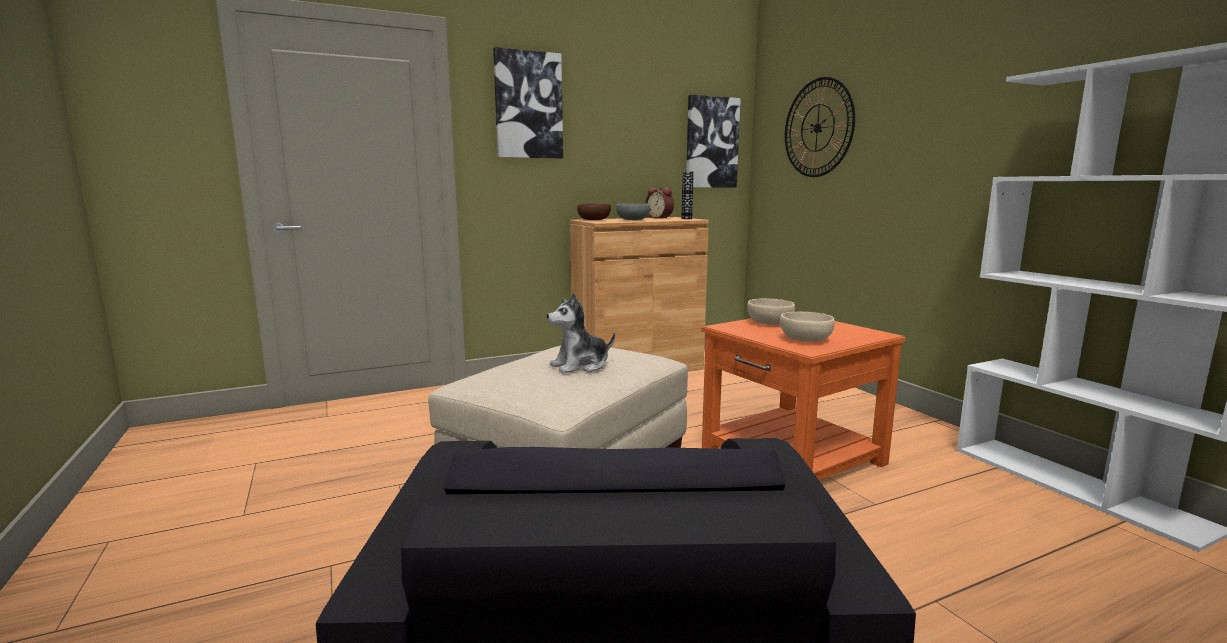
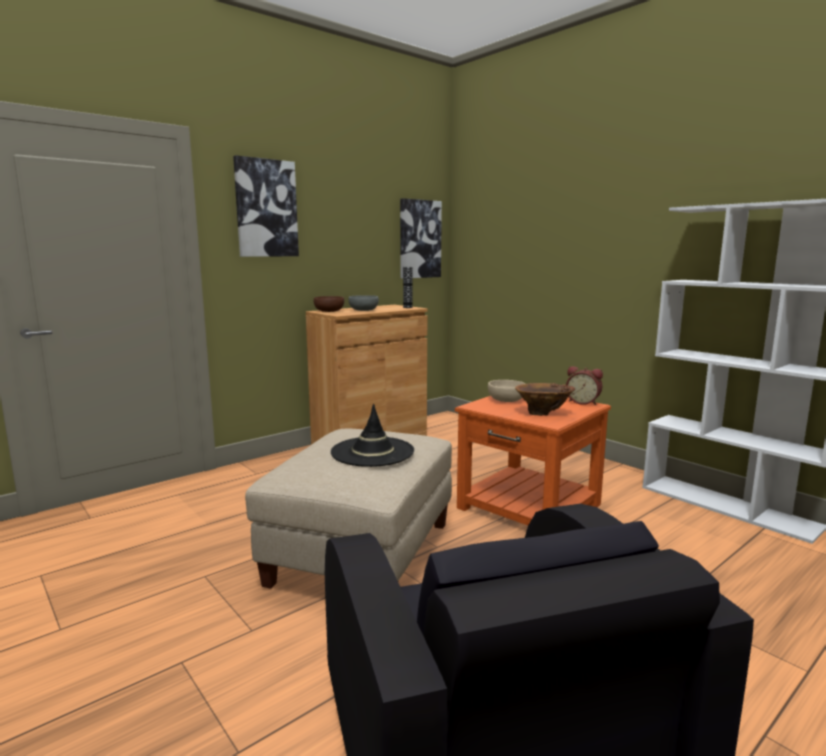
camera: 15 degrees left, 0 degrees up
plush toy [547,292,615,373] -> black hat [331,404,414,467]
alarm clock [645,188,674,219] -> alarm clock moved to [566,366,603,405]
beige bowl [780,312,835,342] -> brown vase [515,383,575,416]
wall clock [785,77,855,177] -> none

